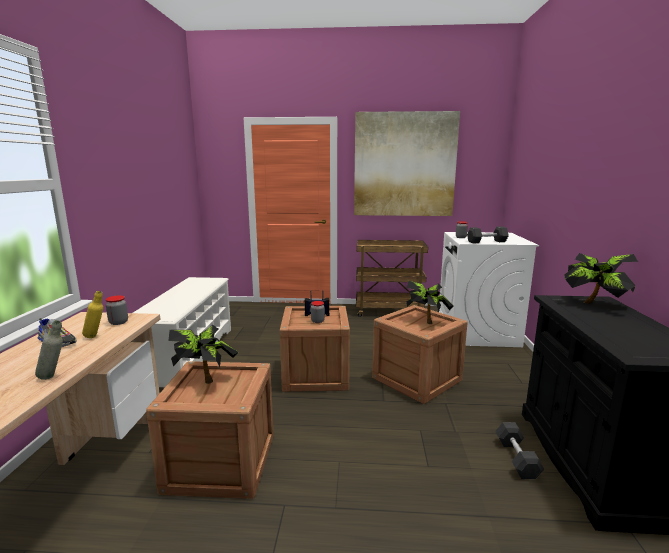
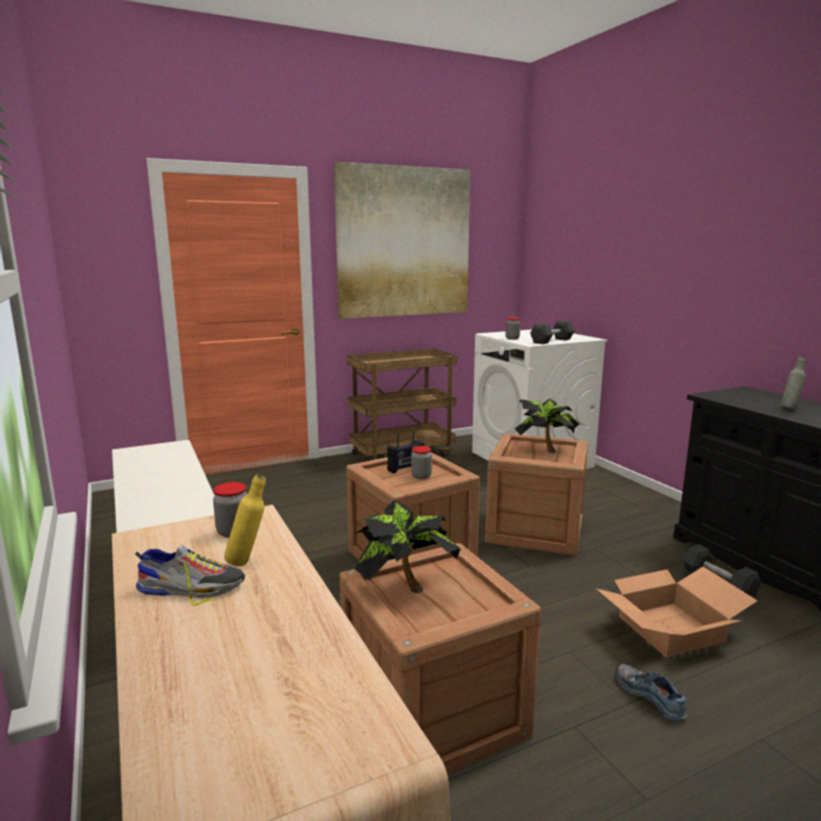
camera: 30 degrees left, 0 degrees up
grey bottle [35,320,63,380] -> grey bottle moved to [781,357,806,410]
potted plant [564,253,638,304] -> none
none -> cardboard box [597,567,757,658]
none -> shoe [615,664,687,721]

